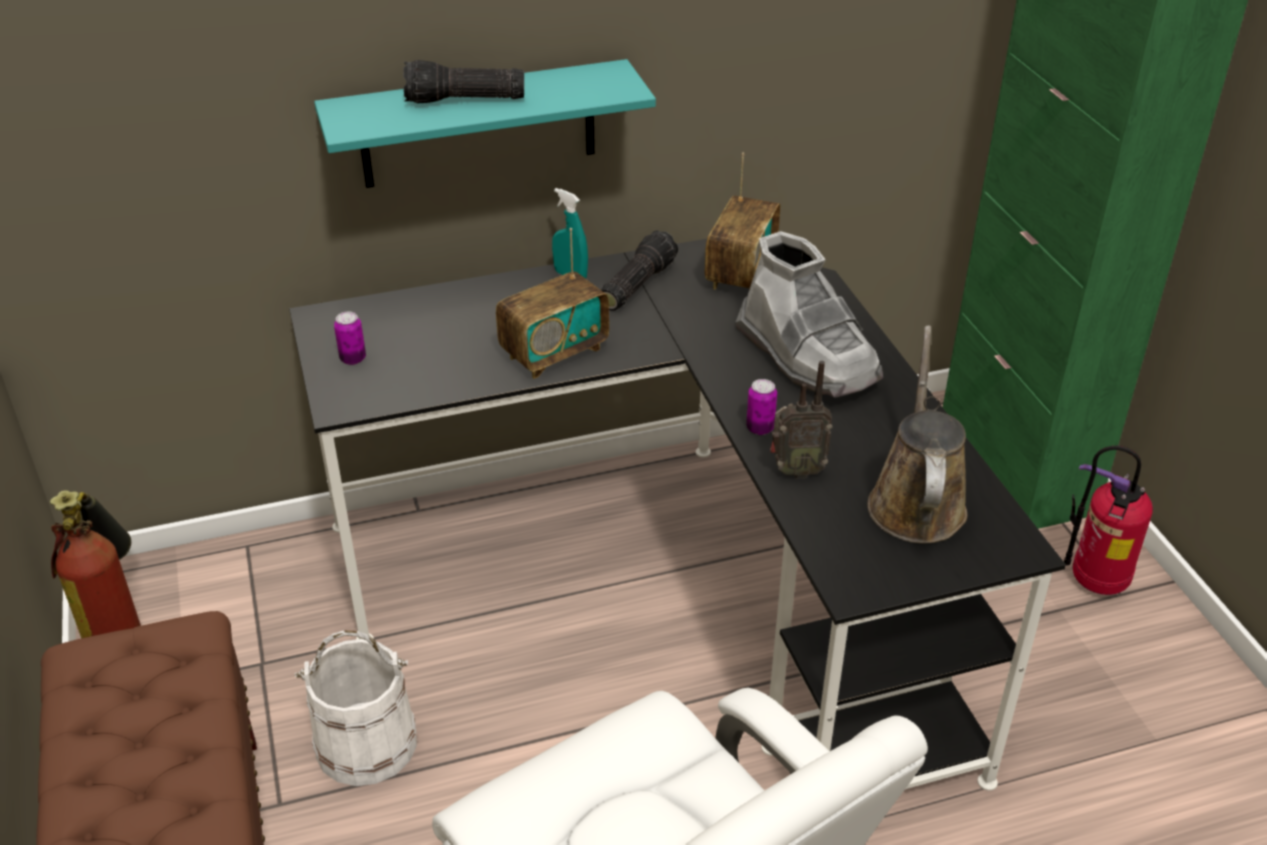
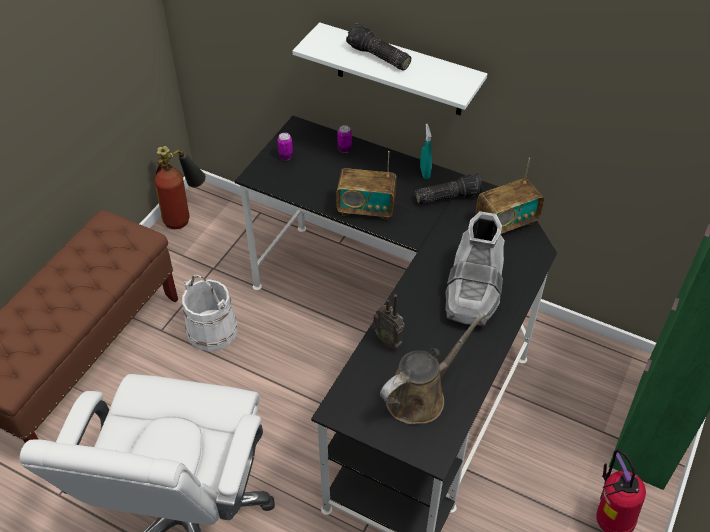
camera: 45 degrees right, 10 degrees up
turquoise shelf [314,59,656,188] -> white shelf [292,22,487,115]
can [746,379,777,435] -> can moved to [337,125,352,153]

